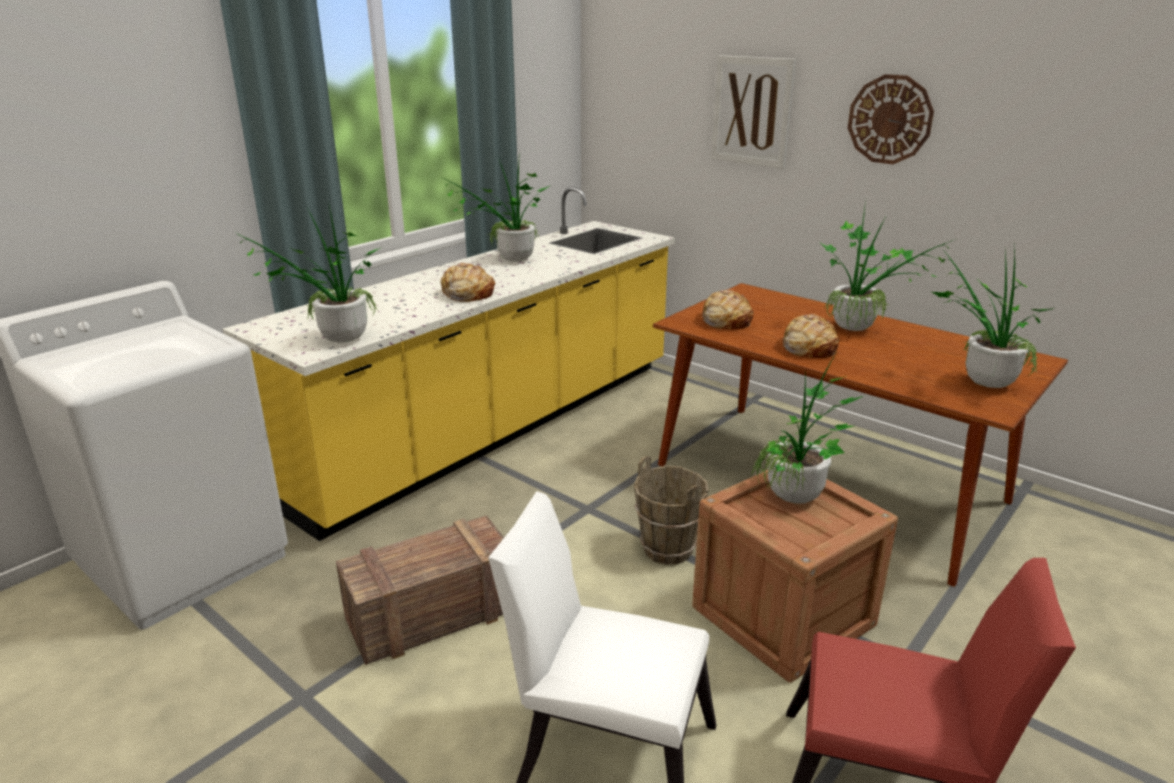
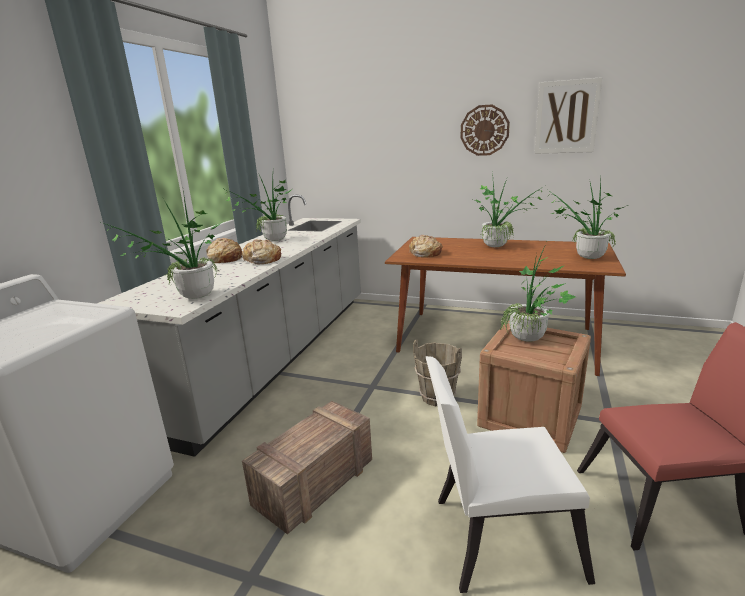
camera: 20 degrees left, 5 degrees down
yellow counter [222,187,675,541] -> grey counter [97,194,361,457]
picture [711,55,796,169] -> picture moved to [534,77,602,154]
bread [783,314,839,358] -> bread moved to [206,238,242,263]

